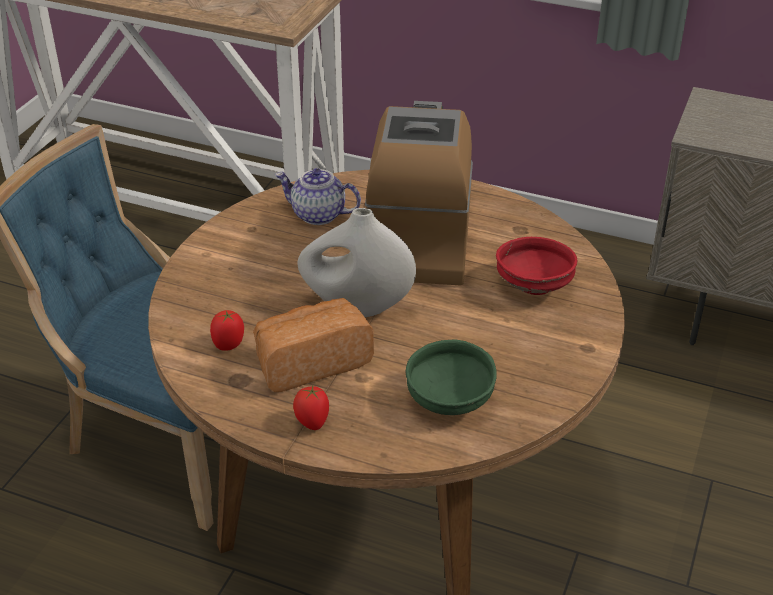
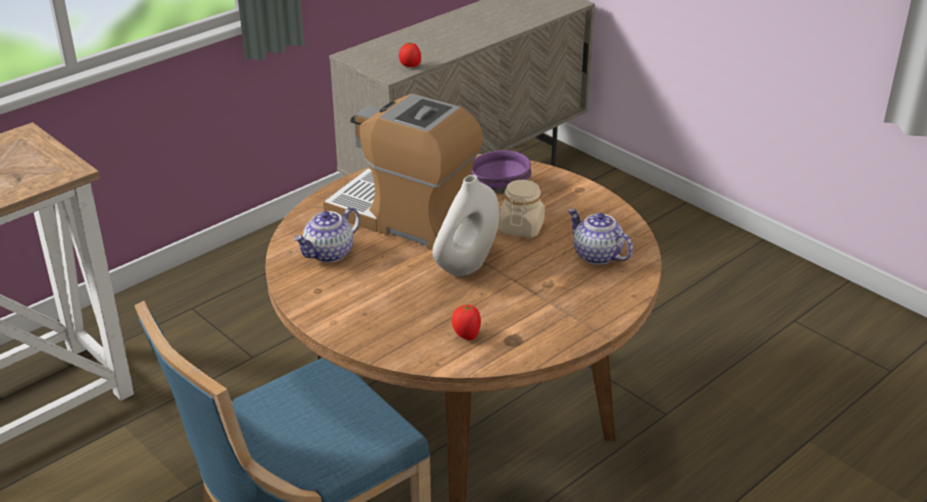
camera: 65 degrees left, 5 degrees down
bread [253,298,374,392] -> none
tomato [293,385,329,430] -> tomato moved to [399,42,421,67]
green bowl [406,340,497,415] -> teapot [568,209,633,265]
red bowl [496,237,577,295] -> purple bowl [472,150,531,194]
none -> beige jar [499,180,545,238]

